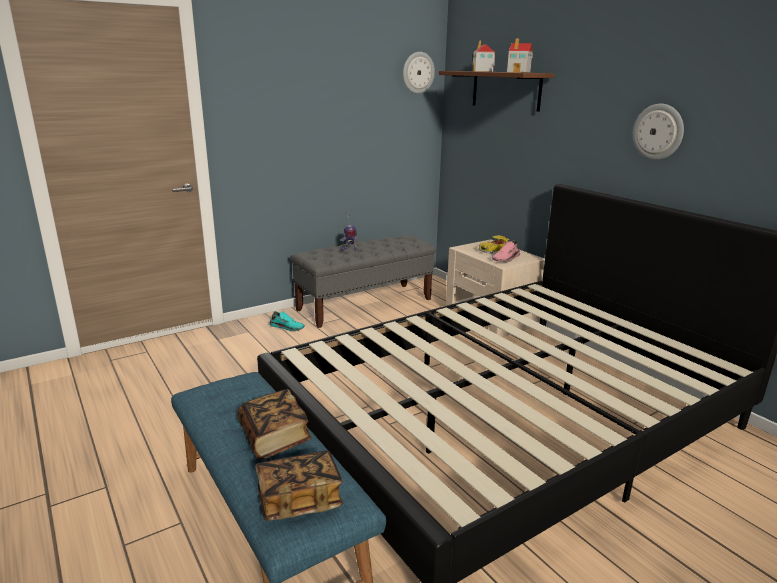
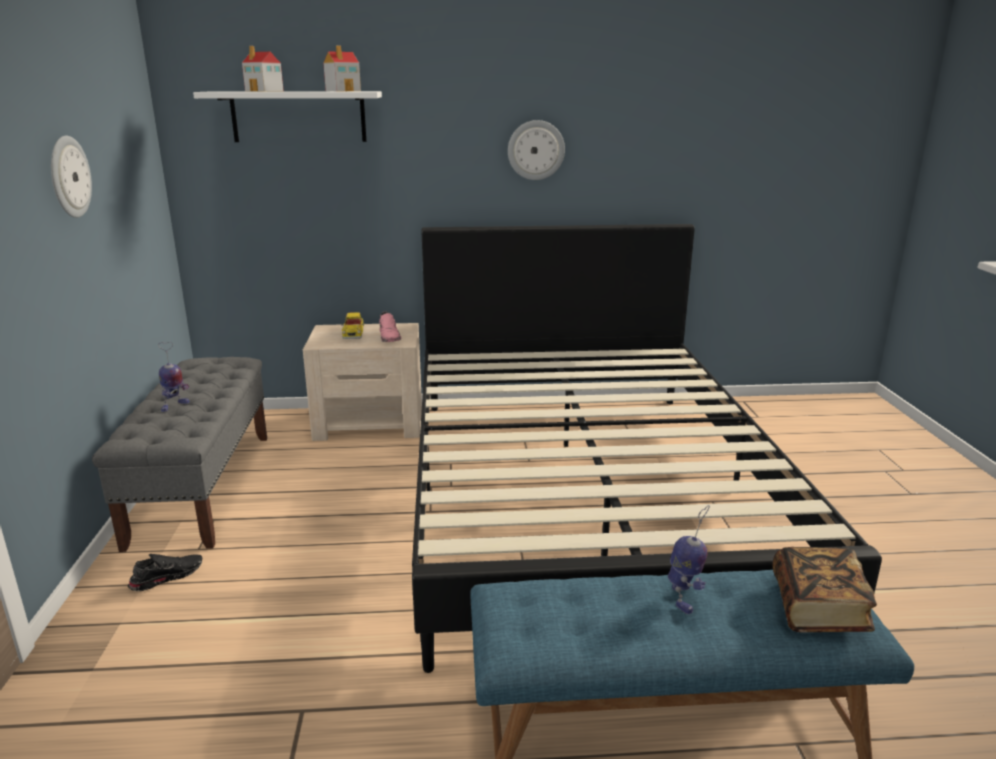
camera: 60 degrees left, 0 degrees up
book [237,389,311,460] -> toy robot [668,505,710,614]
turquoise shoe [269,311,305,332] -> black shoe [128,554,202,591]
wall clock [403,52,435,94] -> wall clock moved to [51,136,92,218]
brown shelf [439,71,554,112] -> white shelf [193,91,382,142]

